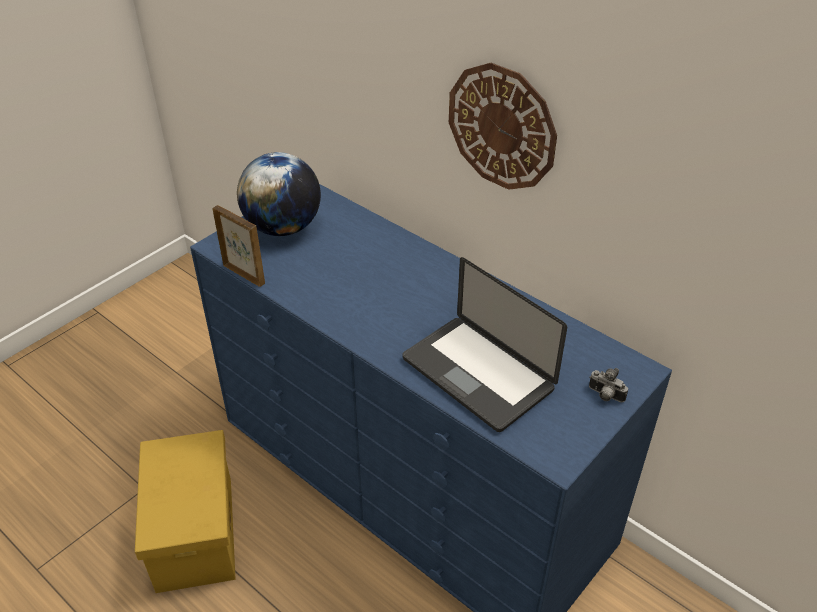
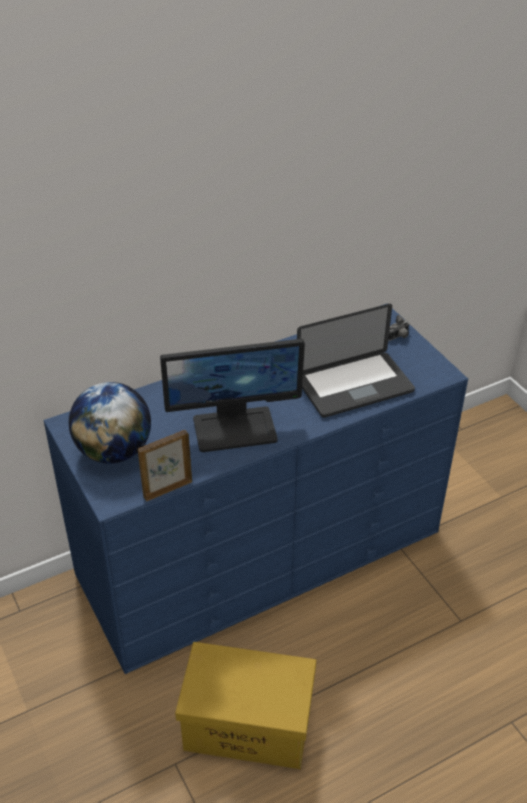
camera: 70 degrees left, 0 degrees up
wall clock [449,63,557,190] -> none
none -> monitor [160,339,305,452]

